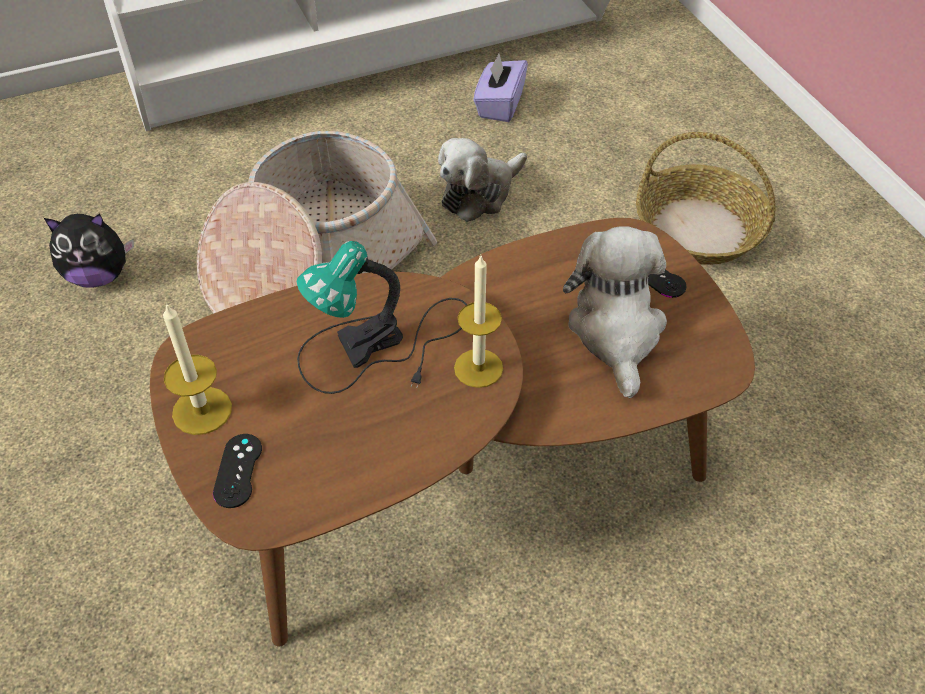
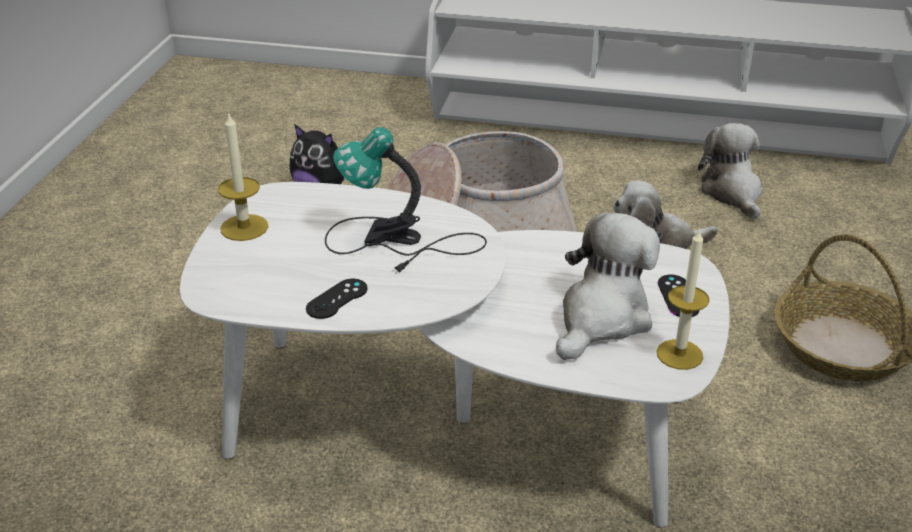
camera: 35 degrees right, 15 degrees down
brown coffee table [150,218,755,647] -> white coffee table [180,182,730,527]
black game controller [213,434,262,508] -> black game controller moved to [306,279,367,319]
candle [454,254,503,388] -> candle moved to [656,228,710,370]
purple tissue box [473,54,528,122] -> plush toy [698,123,762,219]

